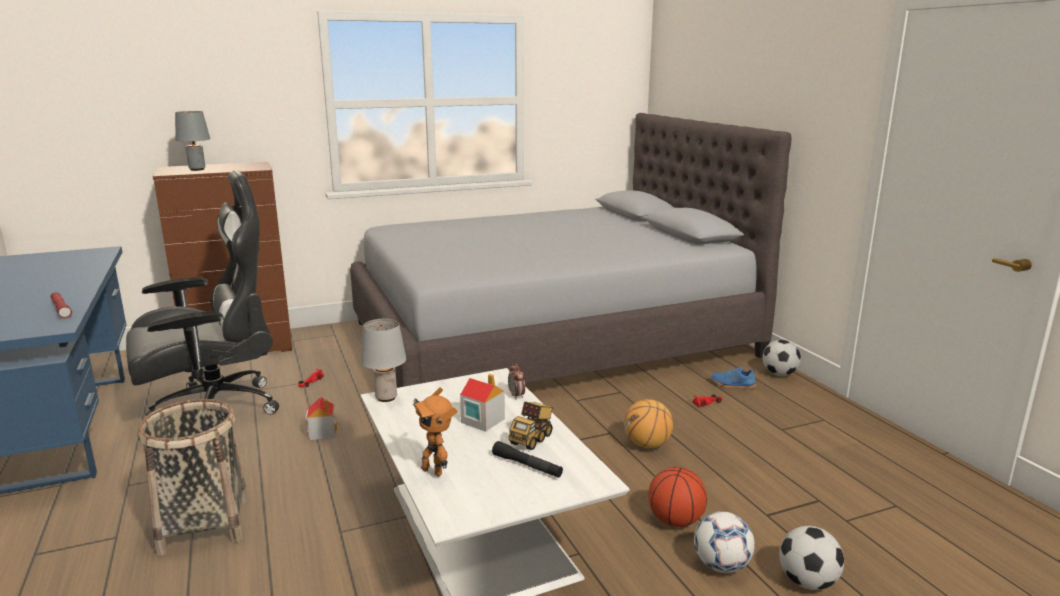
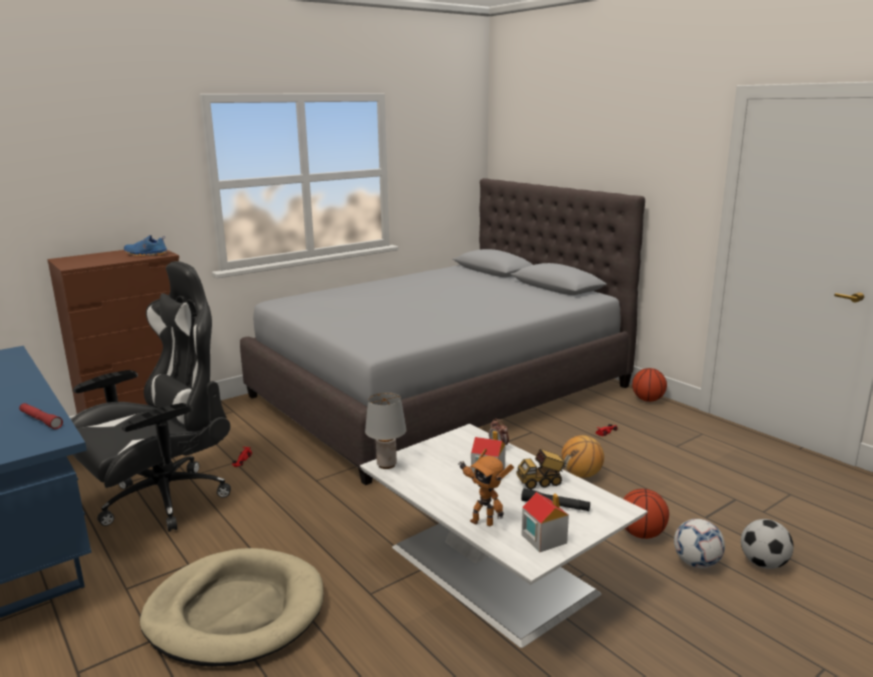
camera: 15 degrees left, 0 degrees up
basket [137,399,249,556] -> beige dog bed [140,548,323,667]
grey table lamp [175,111,210,171] -> none
toy house [306,397,337,440] -> toy house moved to [522,492,569,552]
toy truck [509,402,553,450] -> toy truck turned 60 degrees clockwise [517,449,567,490]
blue shoe [711,366,757,389] -> blue shoe moved to [124,235,168,257]
football [762,340,801,376] -> basketball [632,368,667,402]

